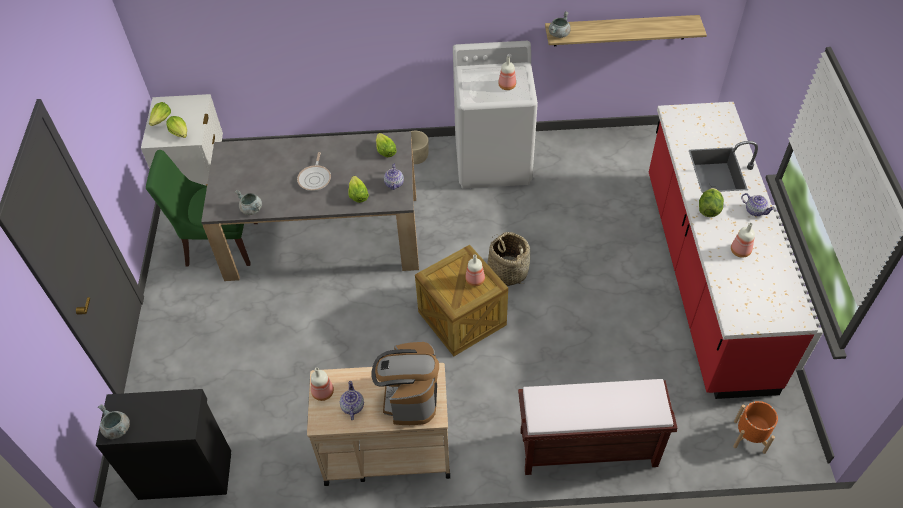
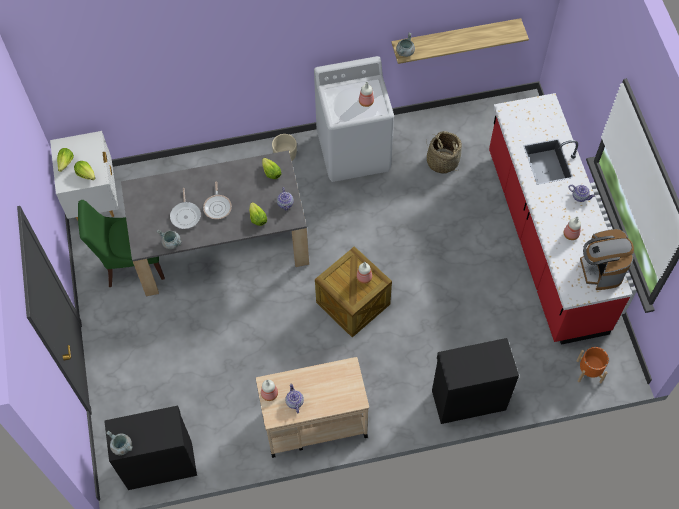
camera: 10 degrees left, 10 degrees up
coffee machine [372,342,439,425] -> coffee machine moved to [580,229,634,290]
basket [487,232,530,286] -> basket moved to [427,131,462,174]
brown bench [518,379,678,475] -> black cabinet [432,338,519,424]
lettuce [699,188,724,217] -> none
none -> frying pan [170,188,201,229]

